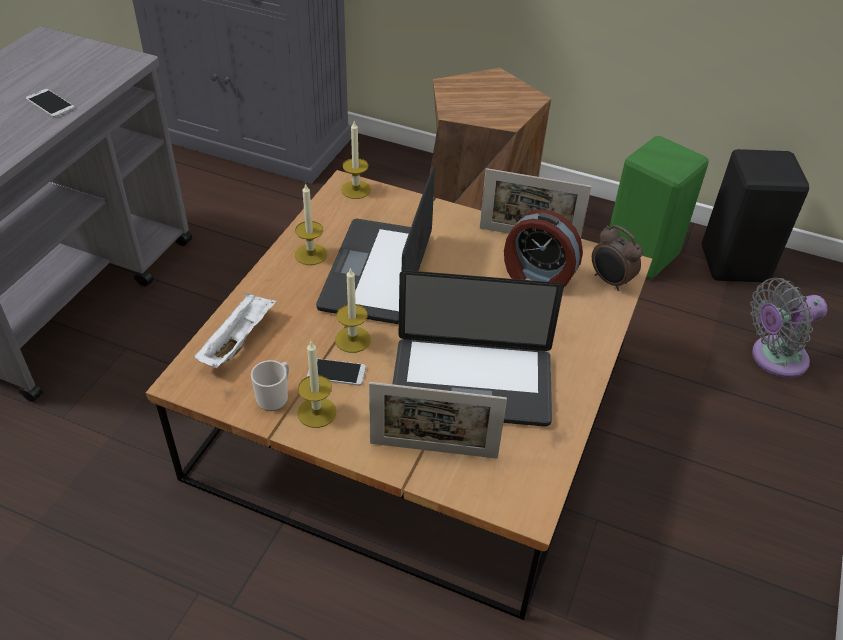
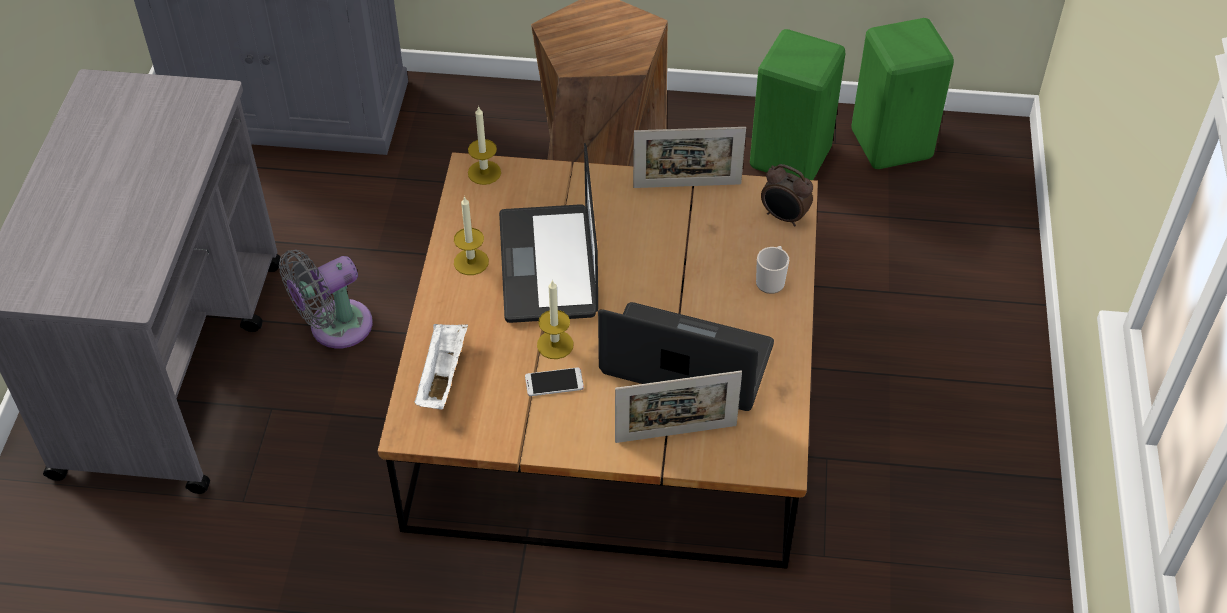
camera: 15 degrees left, 5 degrees up
phone [26,89,75,118] -> none
mug [251,360,289,411] -> mug moved to [756,246,789,294]
candle [298,340,337,428] -> none
laptop [393,270,564,427] -> laptop turned 150 degrees counterclockwise [598,302,774,411]
alarm clock [504,209,583,287] -> none
black stool [702,149,809,282] -> green stool [851,18,954,169]
grey fan [750,278,827,378] -> grey fan moved to [279,250,373,348]

